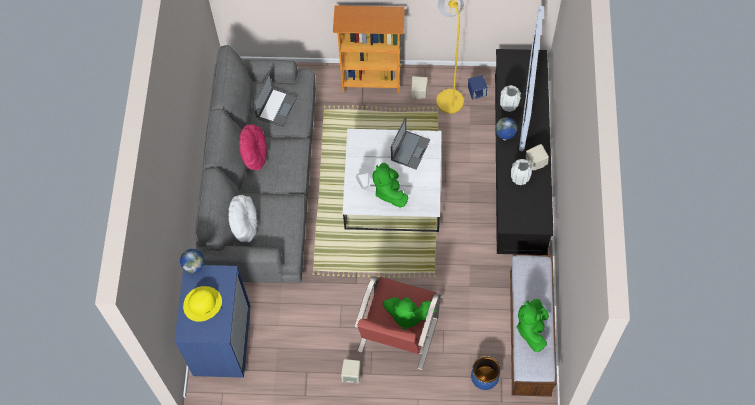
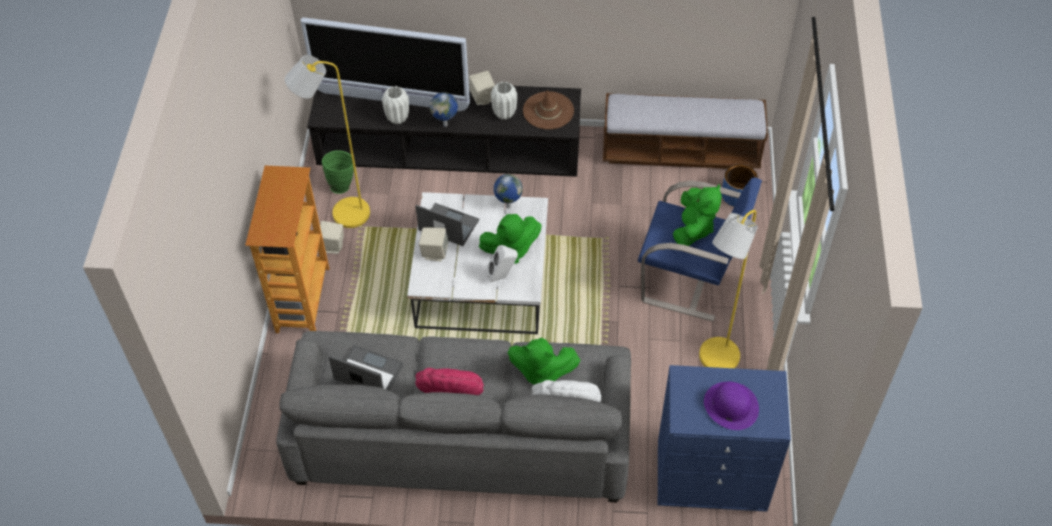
camera: 90 degrees left, 10 degrees down
globe [180,249,205,273] -> globe moved to [493,174,523,208]
yellow hat [183,286,222,322] -> purple hat [704,381,759,430]
beige speaker [341,359,361,383] -> beige speaker moved to [419,227,448,262]
red armchair [354,276,441,370] -> blue armchair [638,177,762,321]
blue speaker [468,75,487,100] -> green vase [322,150,354,194]
green plush toy [517,299,549,352] -> green plush toy moved to [507,338,580,385]
none -> brown hat [523,90,574,129]
none -> yellow floor lamp [699,210,758,368]

